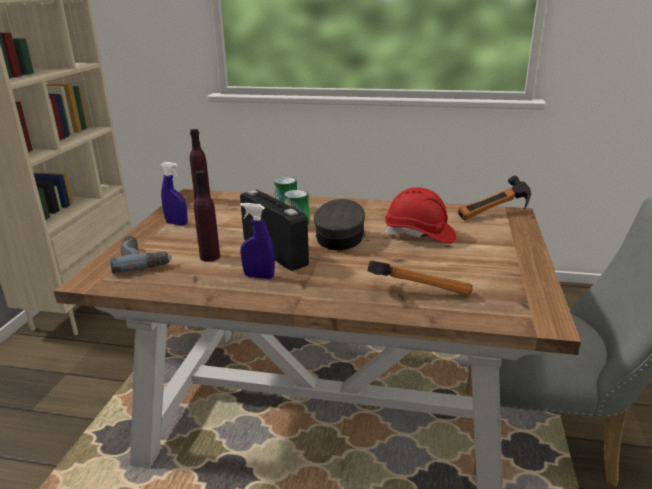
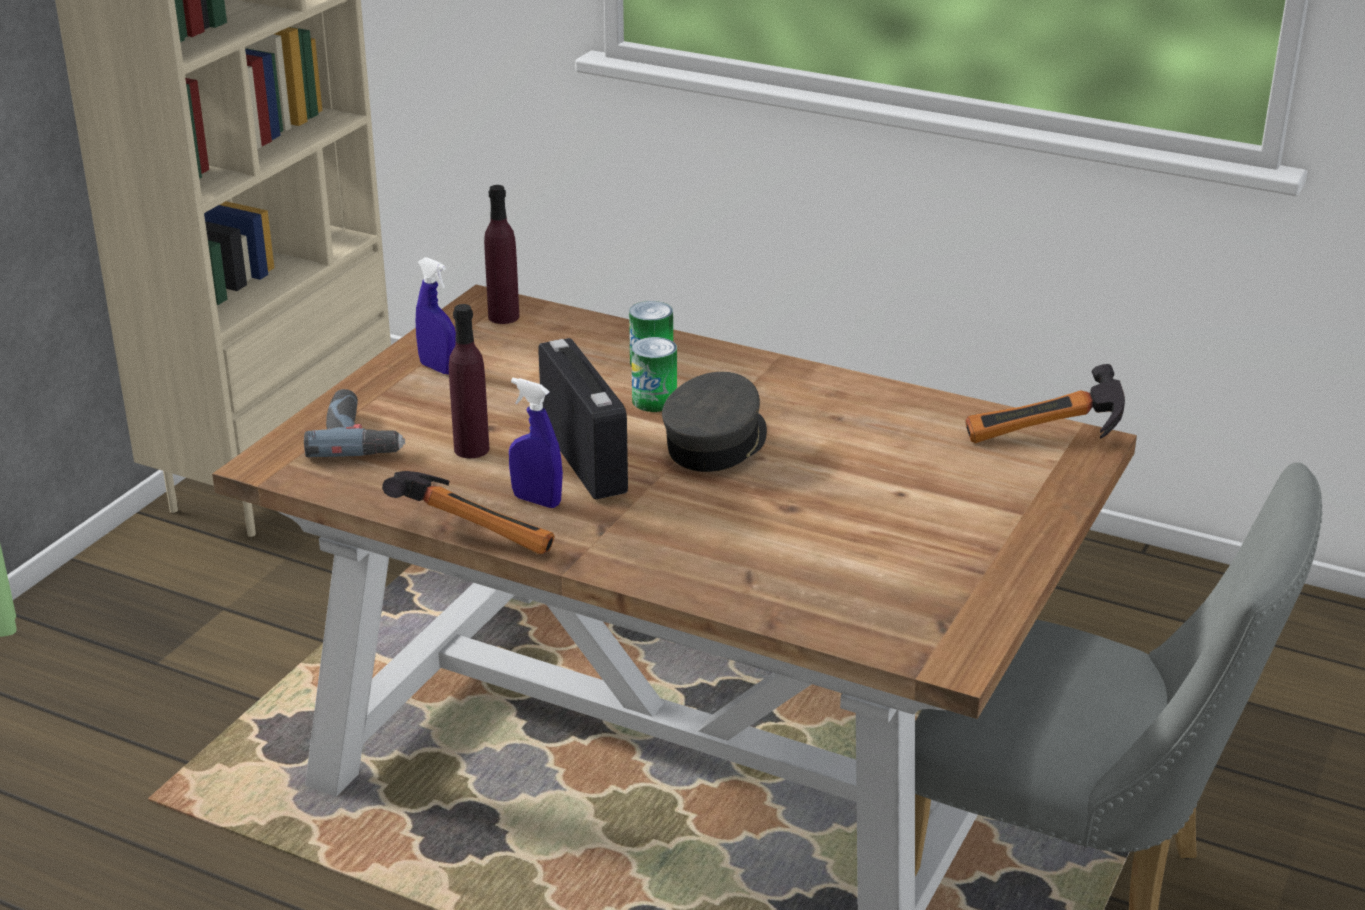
camera: 15 degrees right, 5 degrees up
hammer [368,260,473,296] -> hammer moved to [382,471,555,554]
red hard hat [384,187,456,244] -> none

